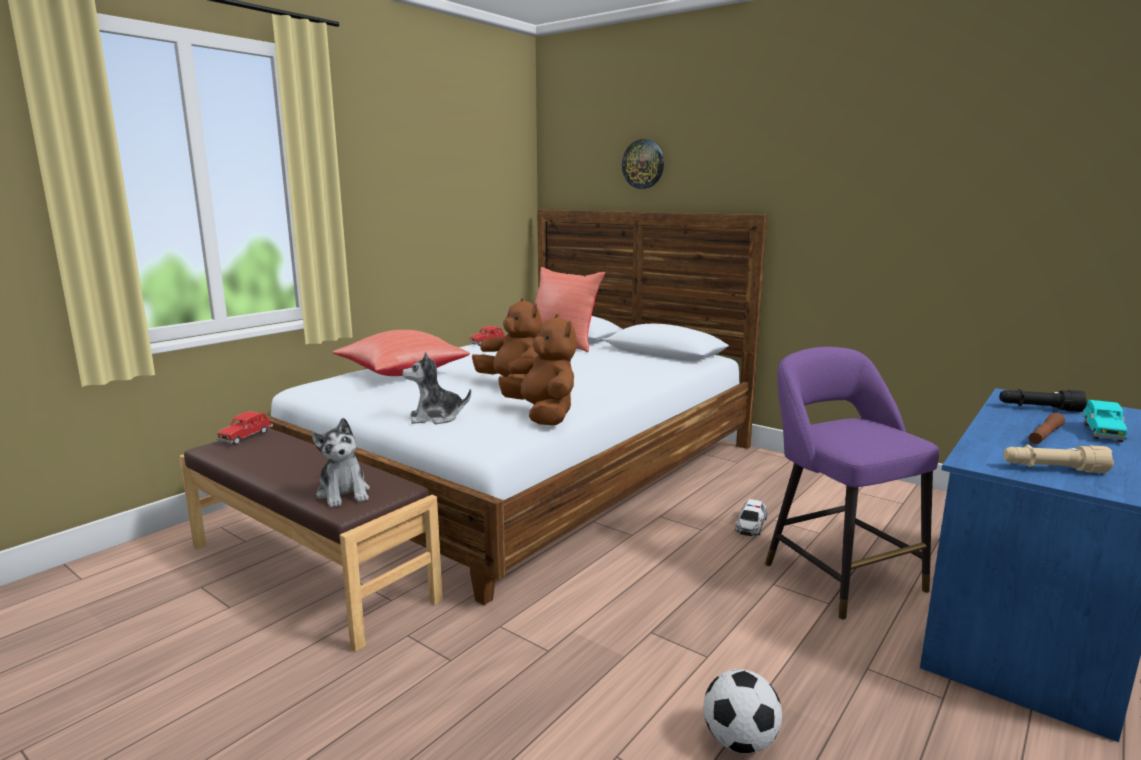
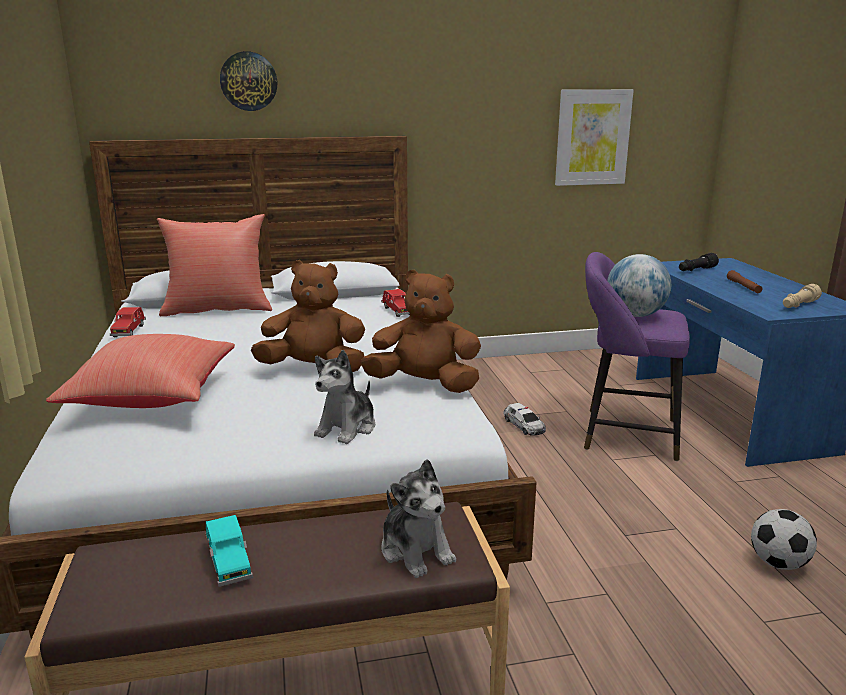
camera: 50 degrees left, 5 degrees up
red toy car [216,411,273,445] -> red toy car moved to [381,289,410,317]
plush toy [311,418,370,508] -> plush toy turned 45 degrees clockwise [381,459,456,578]
turquoise toy car [1082,400,1127,442] -> turquoise toy car moved to [205,515,253,587]
none -> picture [555,89,634,186]
none -> globe [607,254,671,317]

